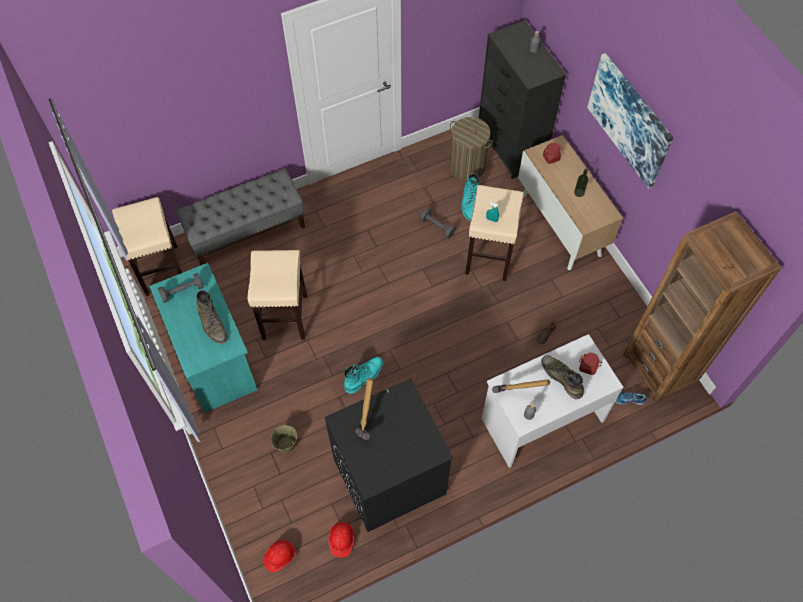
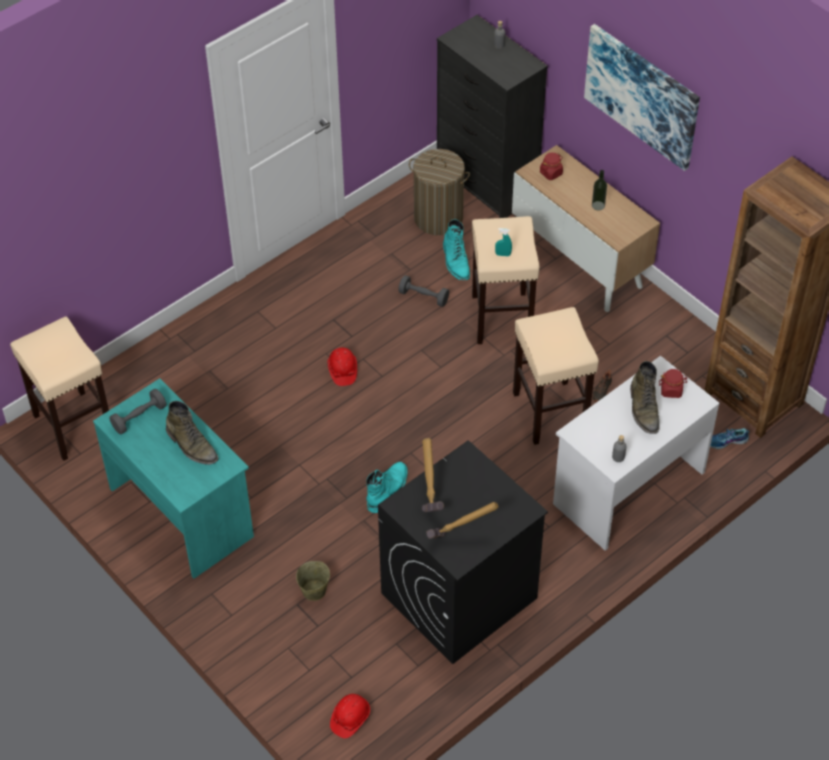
camera: 15 degrees left, 10 degrees down
grey bench [176,169,305,265] -> none
beige stool [247,250,307,340] -> beige stool moved to [513,307,599,445]
red hard hat [329,522,354,557] -> red hard hat moved to [327,348,357,386]
hammer [492,379,550,393] -> hammer moved to [426,502,499,539]
green boot [541,355,584,399] -> green boot turned 135 degrees counterclockwise [630,361,659,434]

